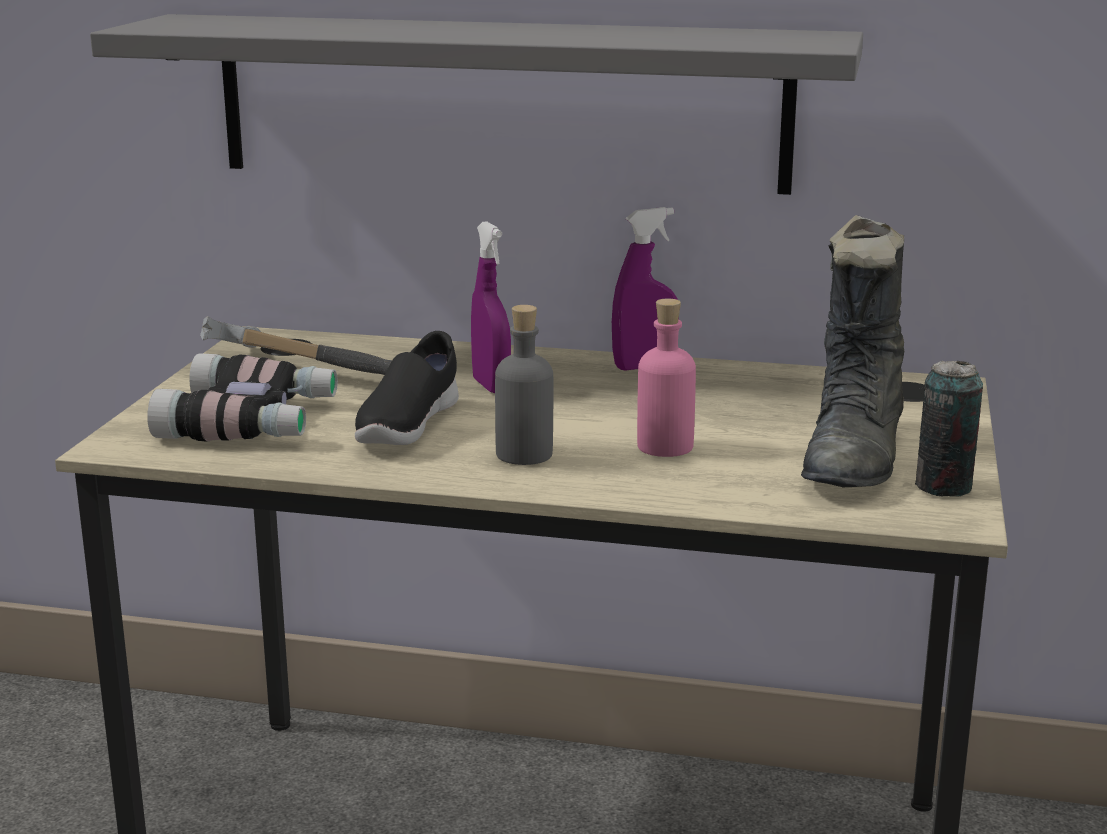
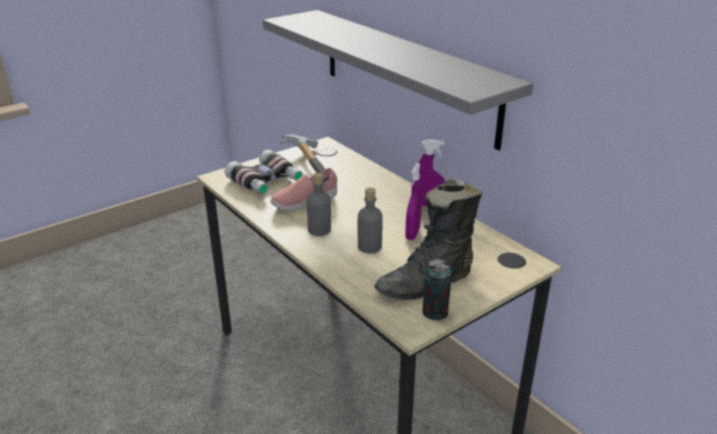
camera: 40 degrees right, 10 degrees up
black shoe [355,331,459,445] -> pink shoe [270,168,337,211]
purple spray bottle [471,221,511,393] -> purple spray bottle moved to [405,163,422,240]
pink bottle [637,299,696,457] -> grey bottle [358,188,383,254]

